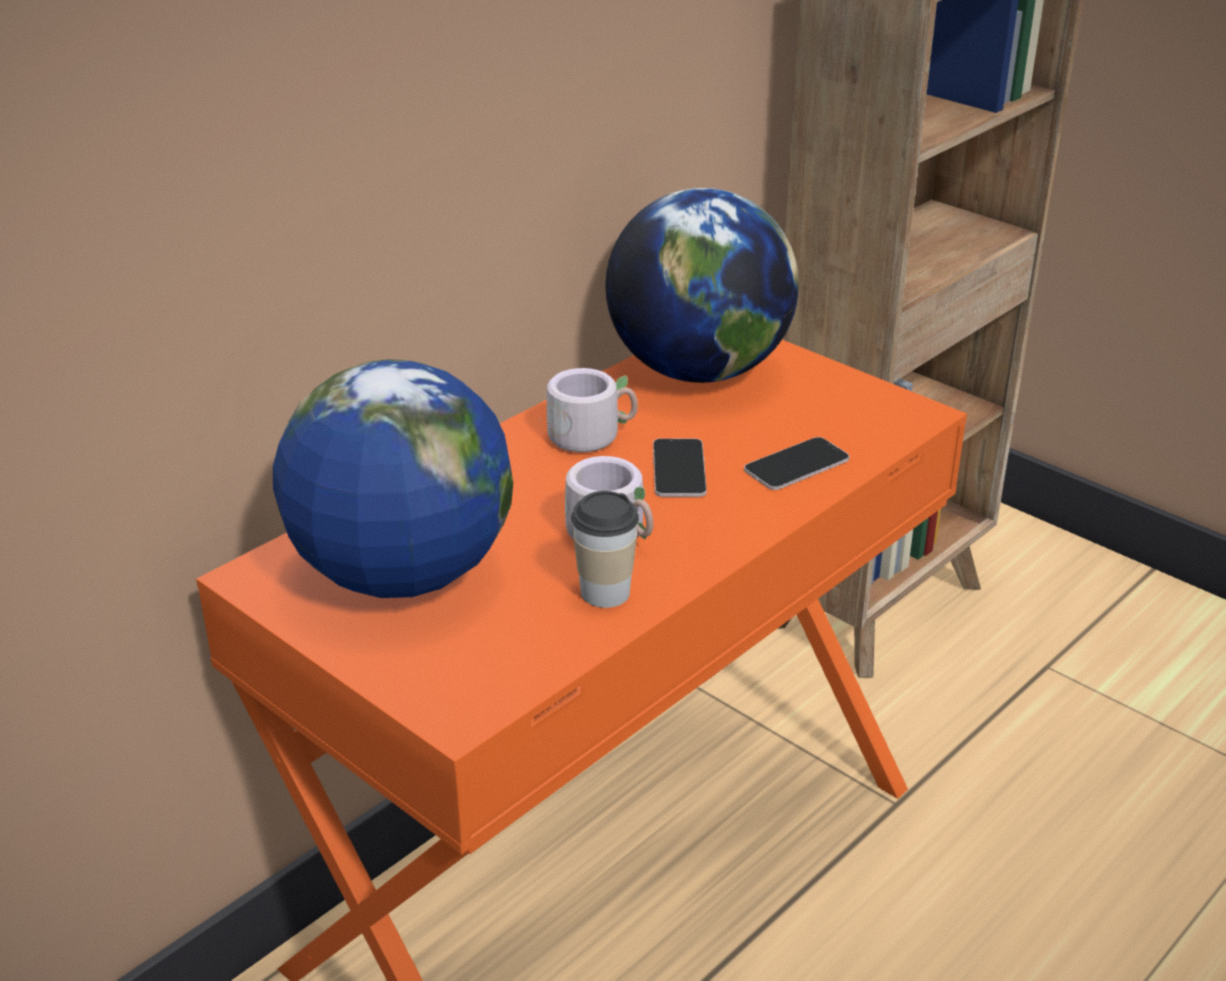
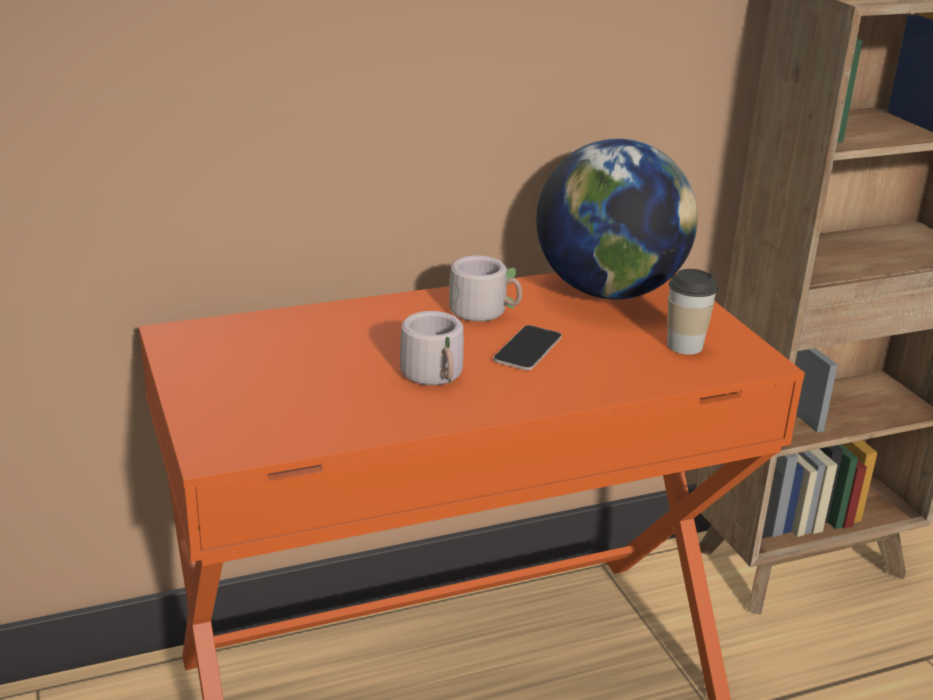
camera: 25 degrees right, 5 degrees down
globe [273,359,513,598] -> none
cup [571,491,639,608] -> cup moved to [667,269,718,355]
phone [744,437,849,490] -> none

